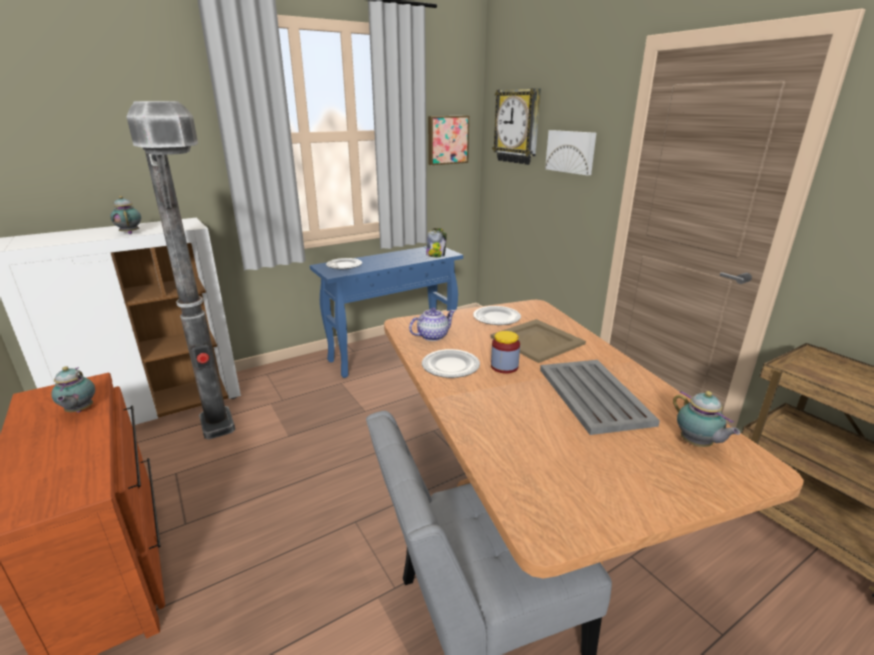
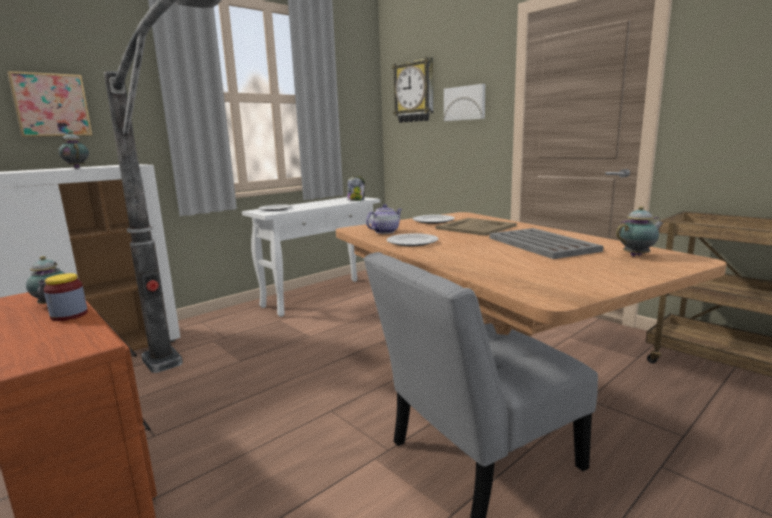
camera: 10 degrees left, 10 degrees down
blue console table [310,246,463,378] -> white console table [242,197,380,317]
picture [428,116,469,165] -> picture moved to [7,71,93,137]
jar [491,331,520,374] -> jar moved to [44,273,88,321]
teapot [673,391,740,447] -> teapot turned 75 degrees counterclockwise [616,206,664,256]

